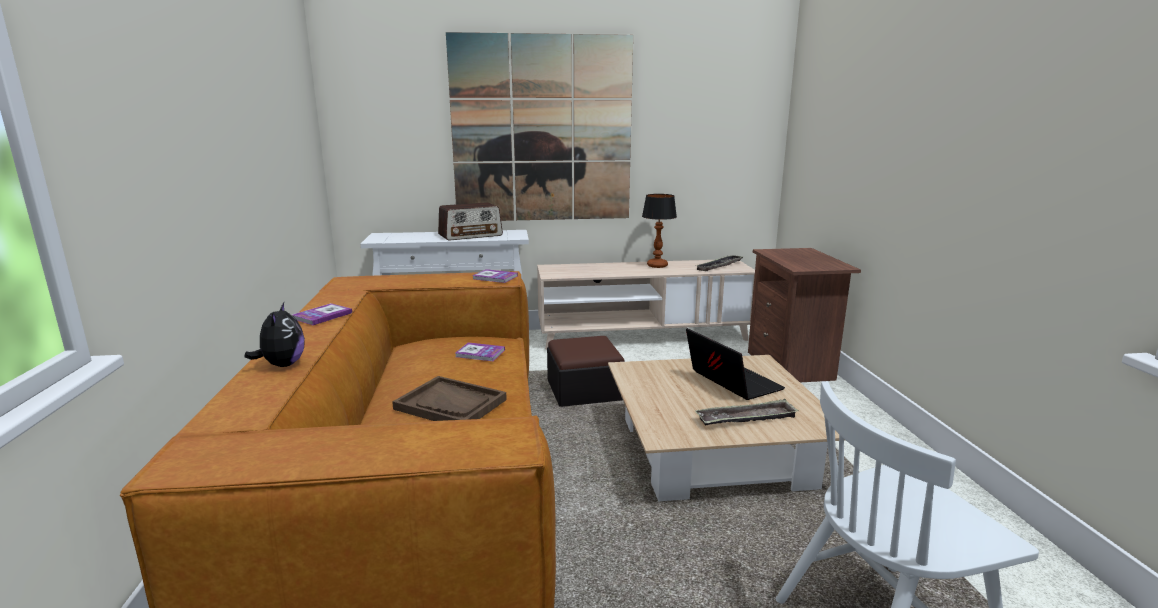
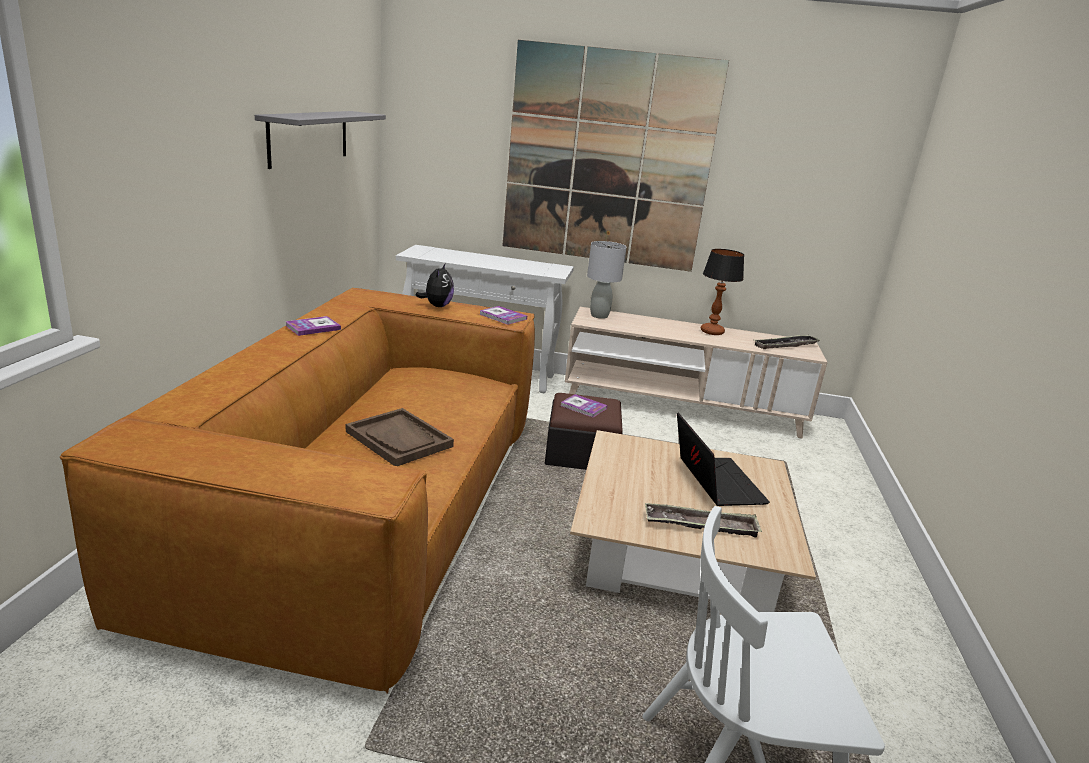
camera: 15 degrees right, 5 degrees up
plush toy [244,303,305,367] -> plush toy moved to [415,264,454,307]
radio [438,202,503,241] -> none
book [455,342,505,361] -> book moved to [561,394,607,417]
brown nightstand [748,248,861,382] -> none
none -> grey shelf [255,111,386,169]
none -> grey table lamp [587,241,627,319]

